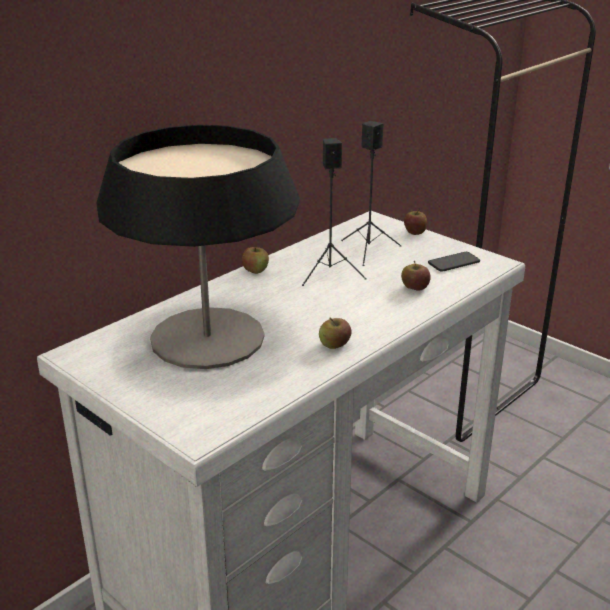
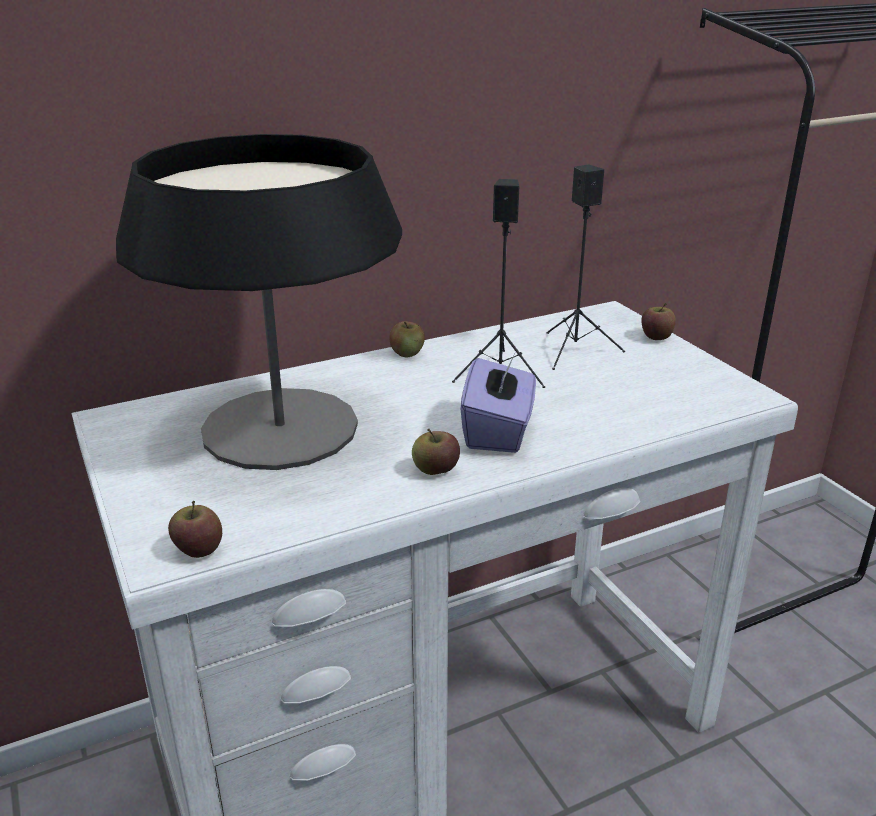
camera: 20 degrees right, 0 degrees up
apple [401,261,431,291] -> apple moved to [168,501,222,558]
phone [428,252,480,272] -> none
none -> purple tissue box [461,355,536,453]

